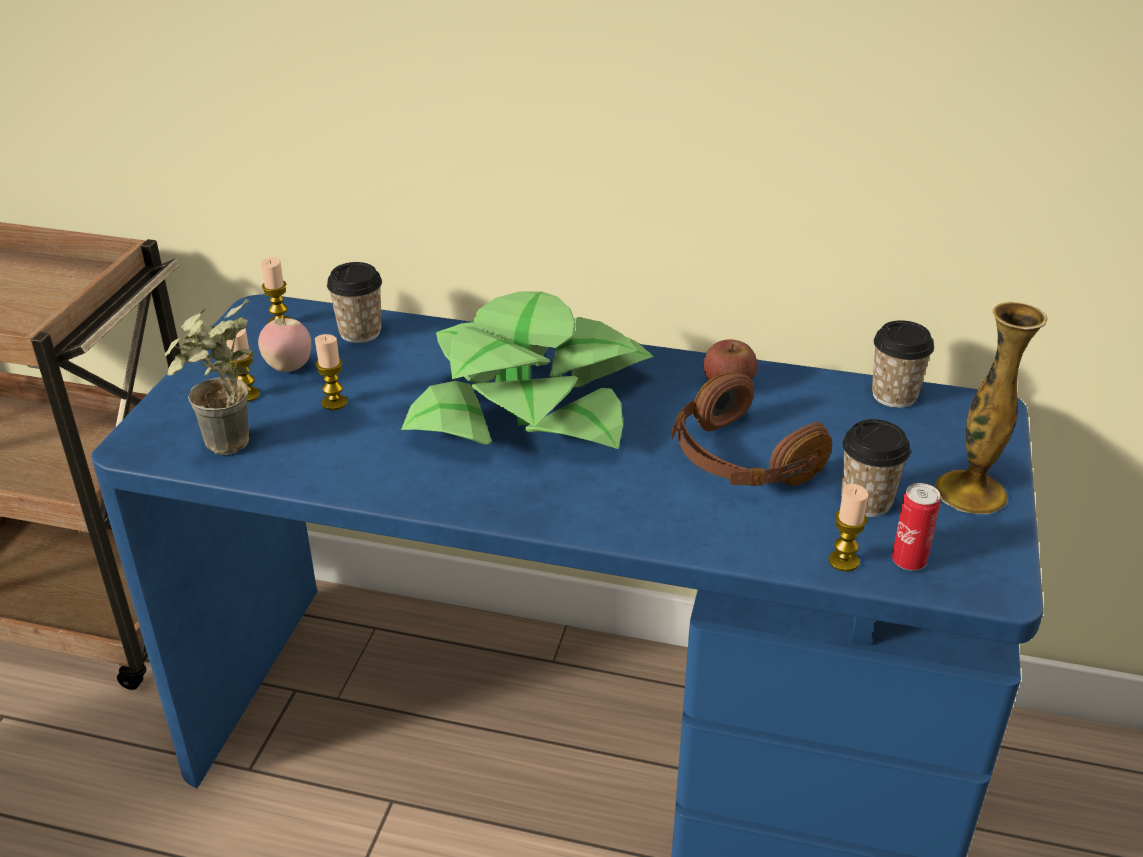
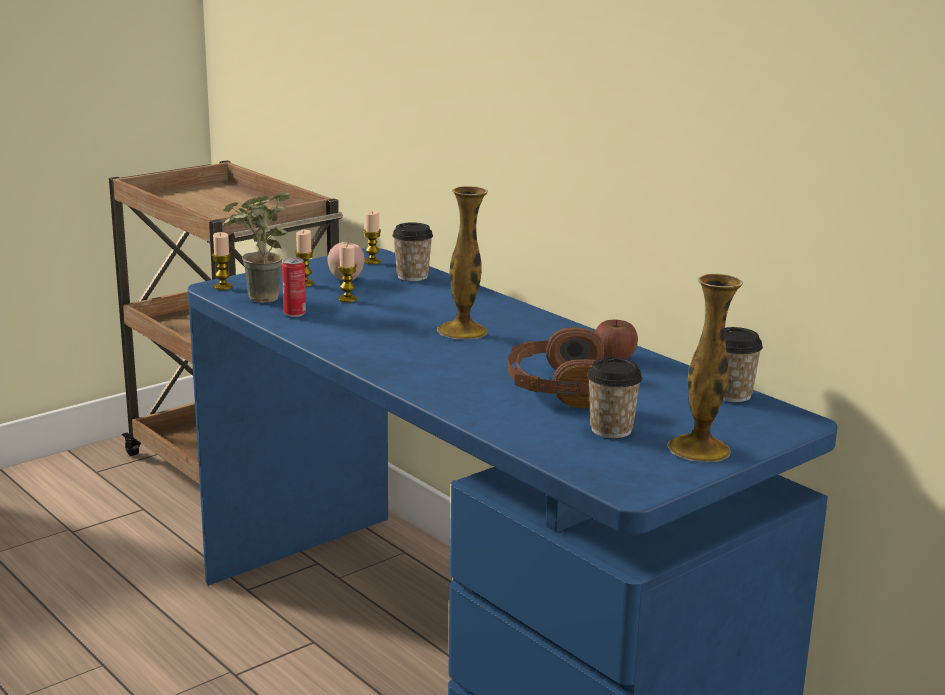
camera: 35 degrees right, 15 degrees down
potted plant [401,291,654,449] -> vase [437,186,488,339]
candle [828,484,868,572] -> candle moved to [212,232,233,290]
can [892,483,941,571] -> can moved to [282,257,306,317]

